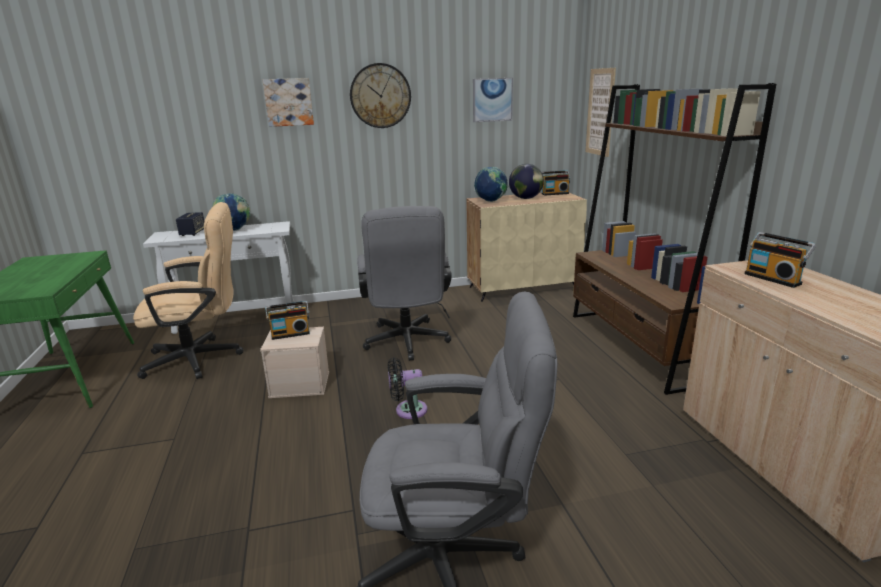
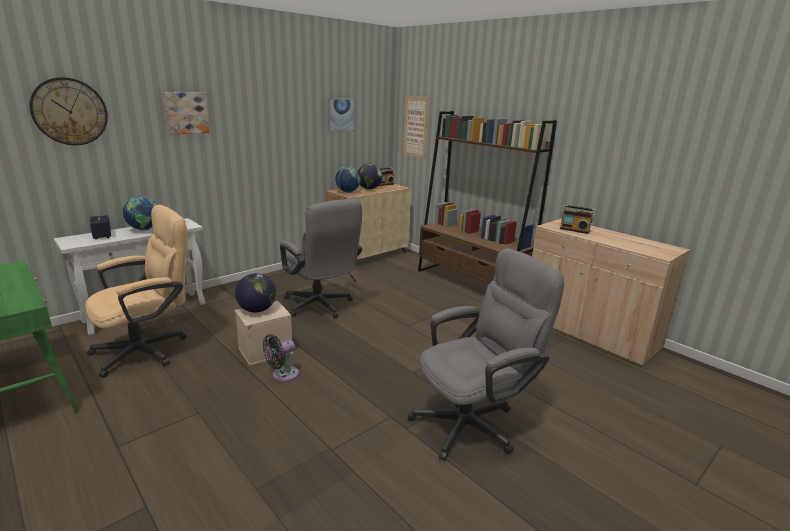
camera: 30 degrees left, 0 degrees up
radio [265,301,310,340] -> globe [235,273,276,313]
wall clock [350,63,411,128] -> wall clock moved to [29,77,108,145]
black fan [388,358,427,419] -> black fan moved to [263,334,299,382]

